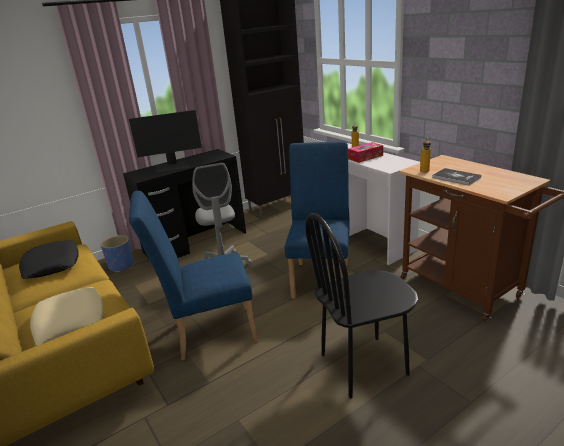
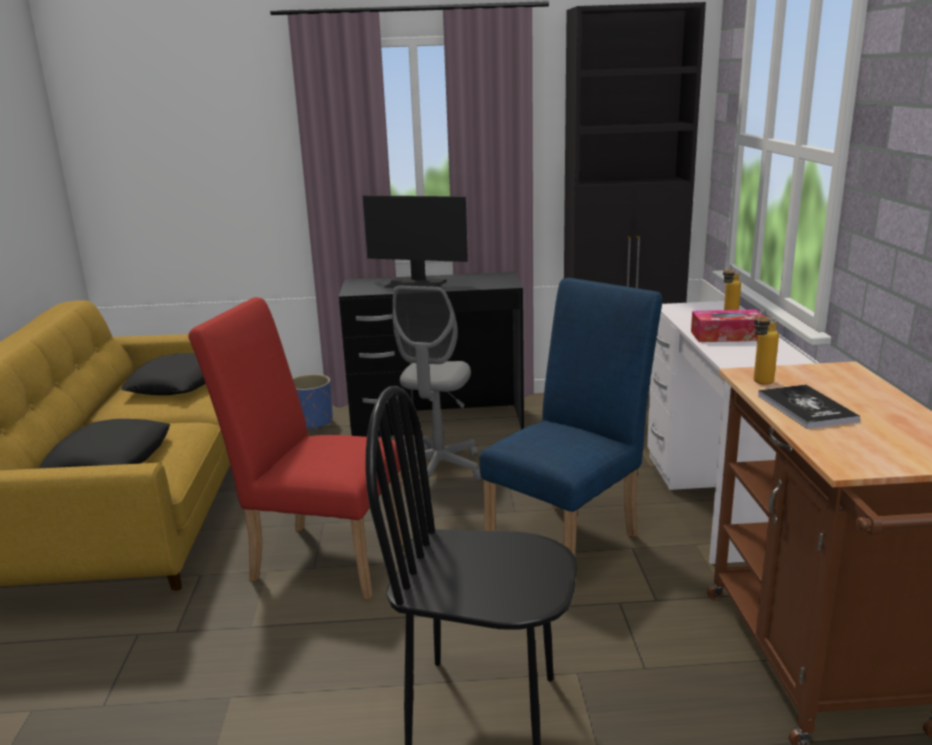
camera: 30 degrees right, 5 degrees down
beige pillow [30,287,104,346] -> black pillow [39,419,170,468]
blue chair [129,191,258,361] -> red chair [188,297,404,600]

